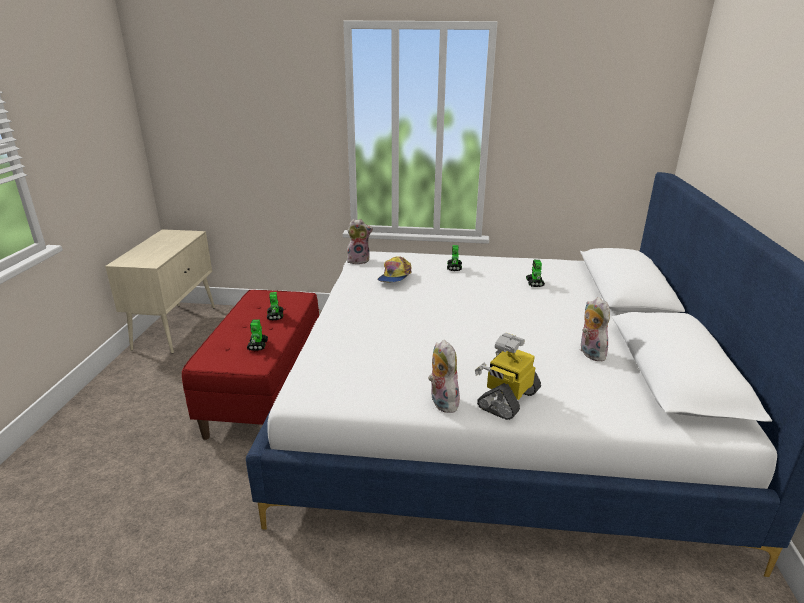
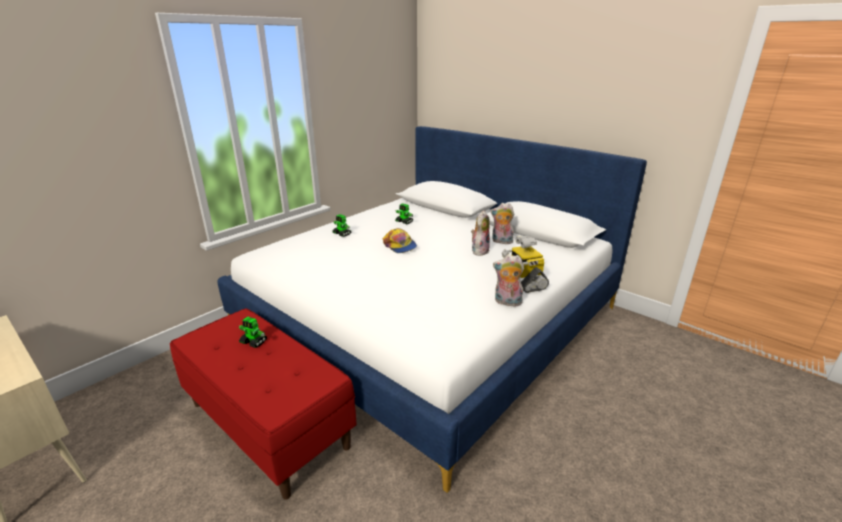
camera: 55 degrees left, 0 degrees up
toy robot [247,319,268,351] -> none
plush toy [347,219,373,265] -> plush toy moved to [471,210,490,256]
cap [377,256,412,282] -> cap moved to [383,228,417,253]

